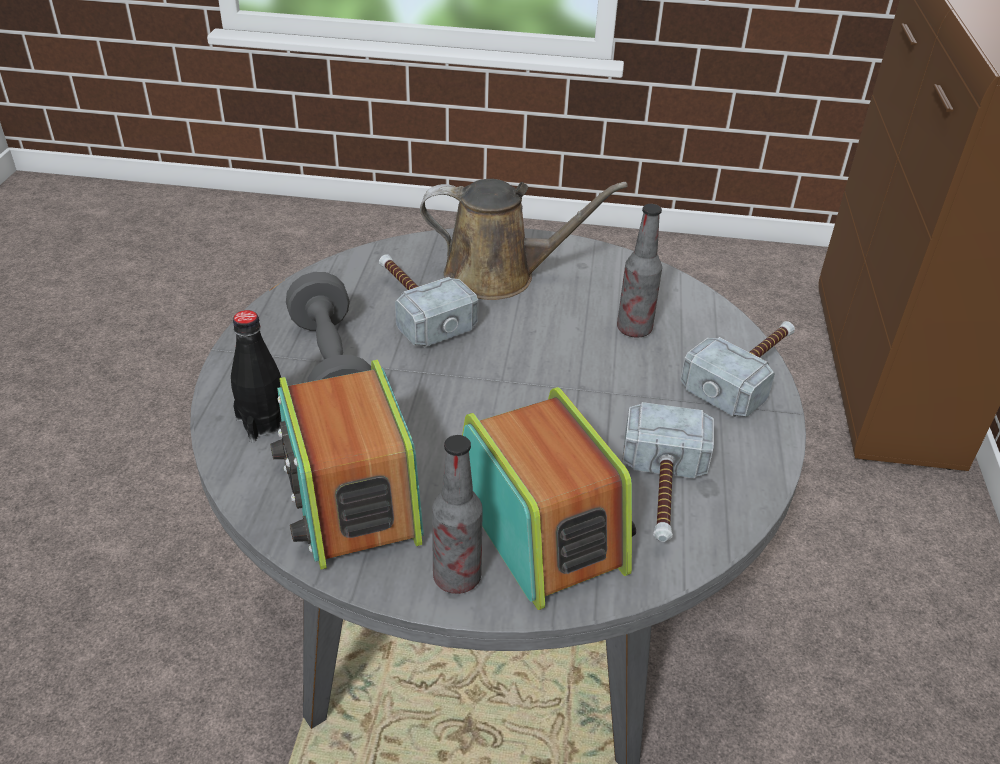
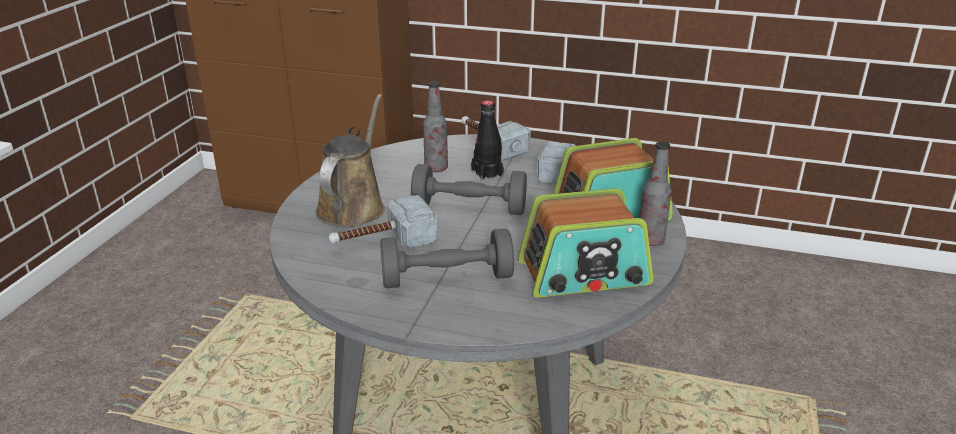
camera: 80 degrees left, 10 degrees down
black bottle [231,310,281,443] -> black bottle moved to [471,100,504,181]
none -> grey dumbbell [411,164,527,215]

